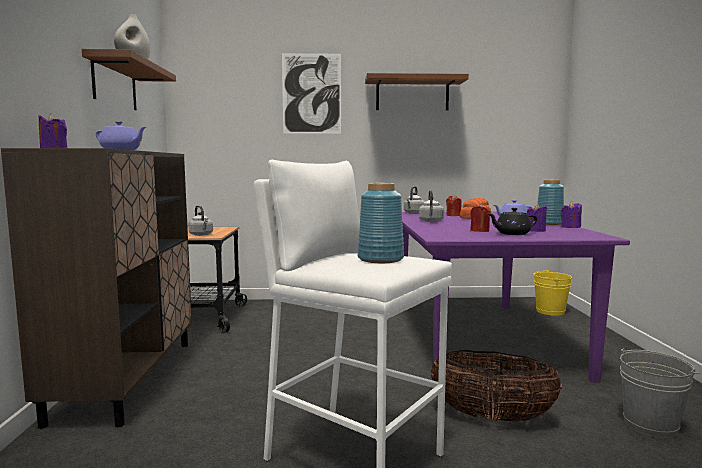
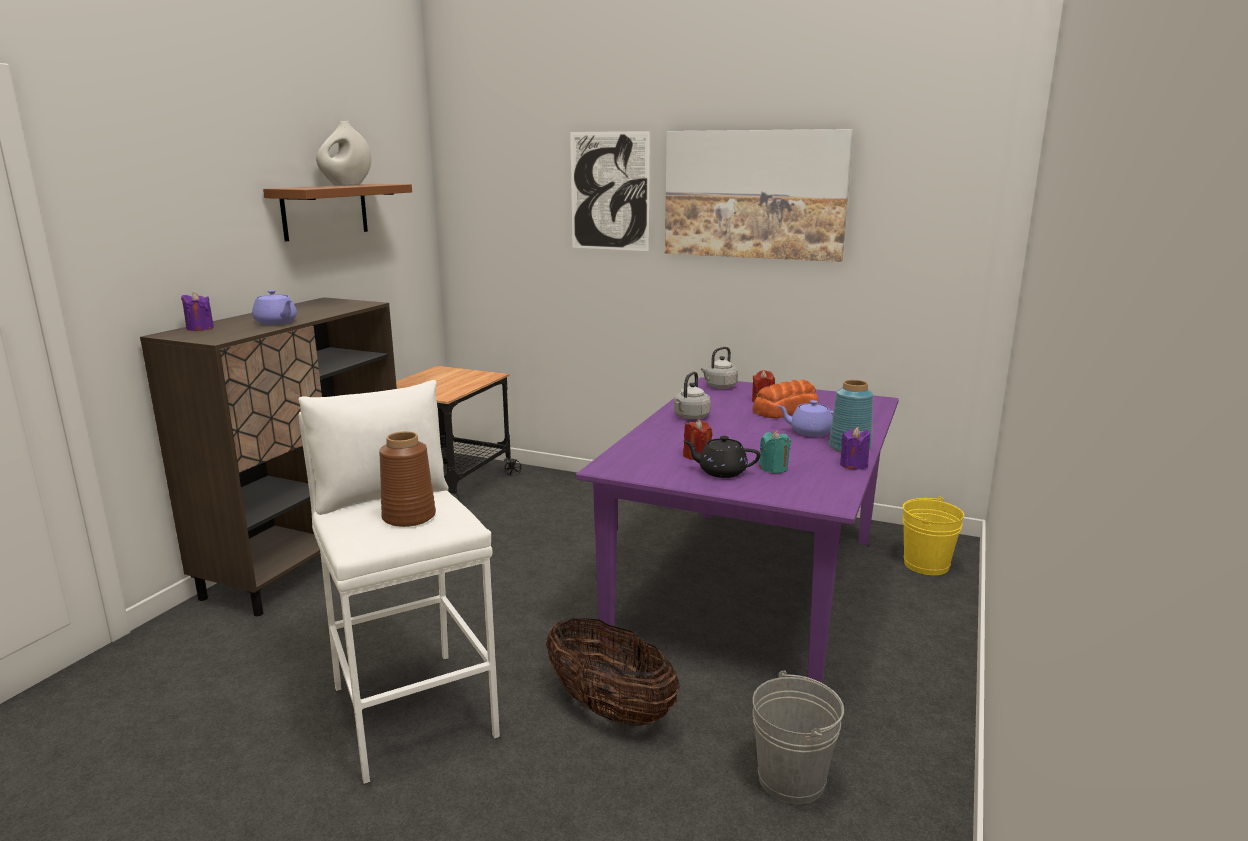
camera: 25 degrees right, 10 degrees up
grey kettle [188,205,213,236] -> none
blue vase [358,183,404,263] -> brown vase [379,431,436,527]
brown shelf [365,73,469,110] -> picture [665,129,853,262]
purple candle [527,204,547,232] -> turquoise candle [759,430,791,474]

